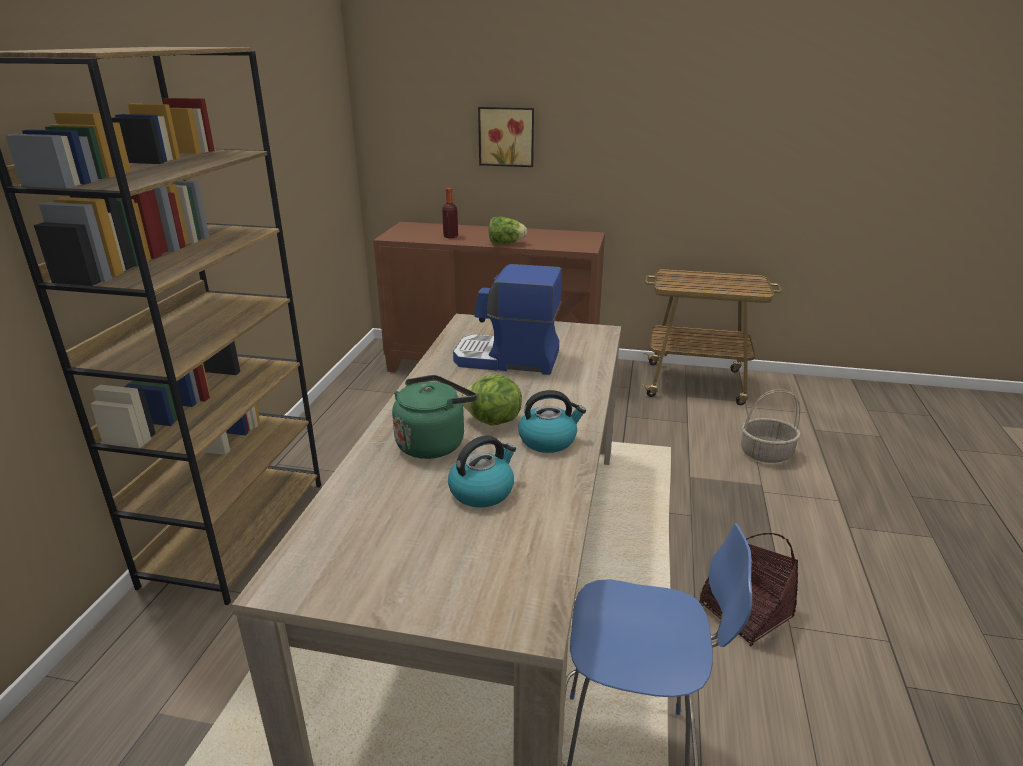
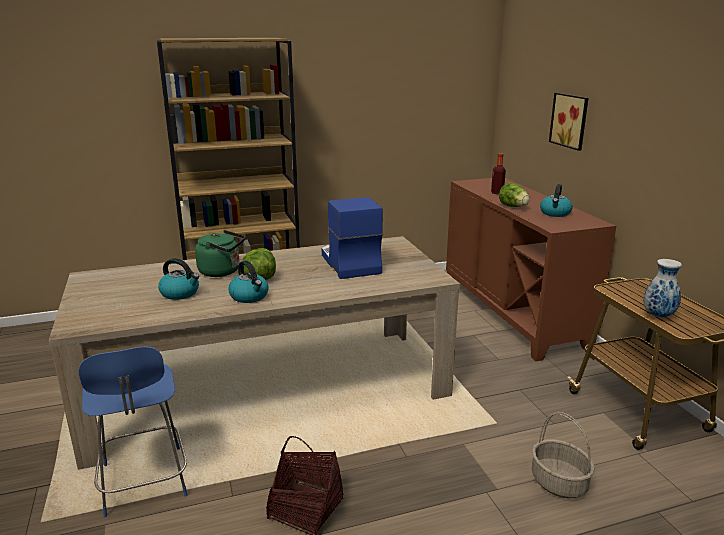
camera: 60 degrees right, 5 degrees down
none -> kettle [540,184,573,217]
none -> vase [644,259,682,318]

